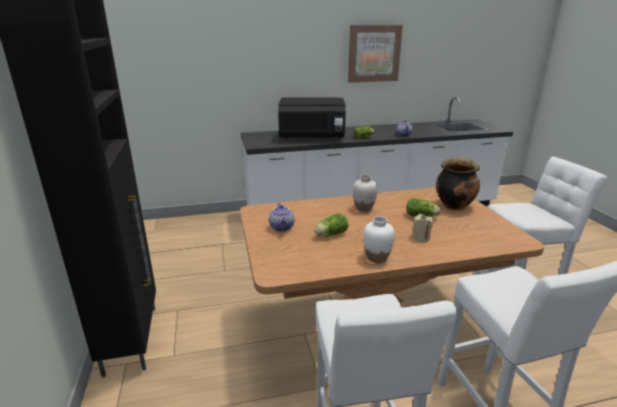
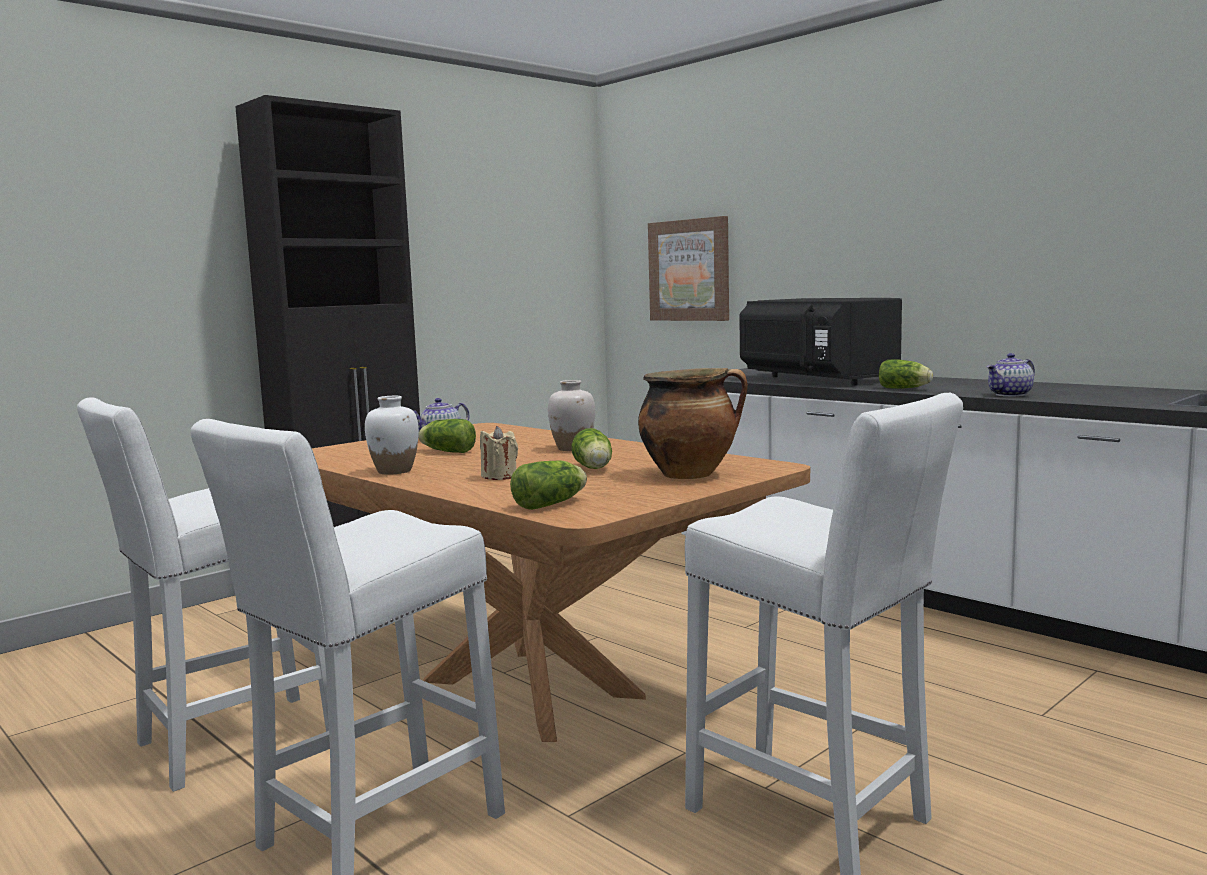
camera: 60 degrees right, 15 degrees down
picture [348,25,403,83] -> picture moved to [648,216,729,321]
none -> lettuce [510,460,587,510]

